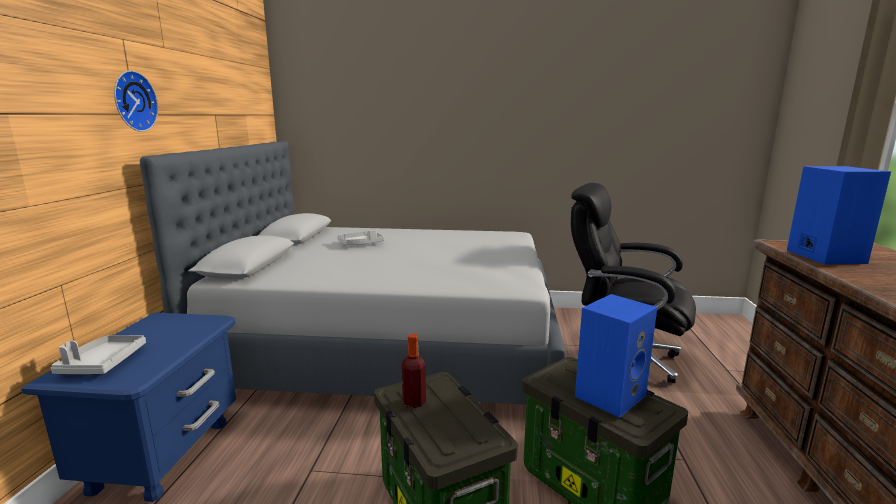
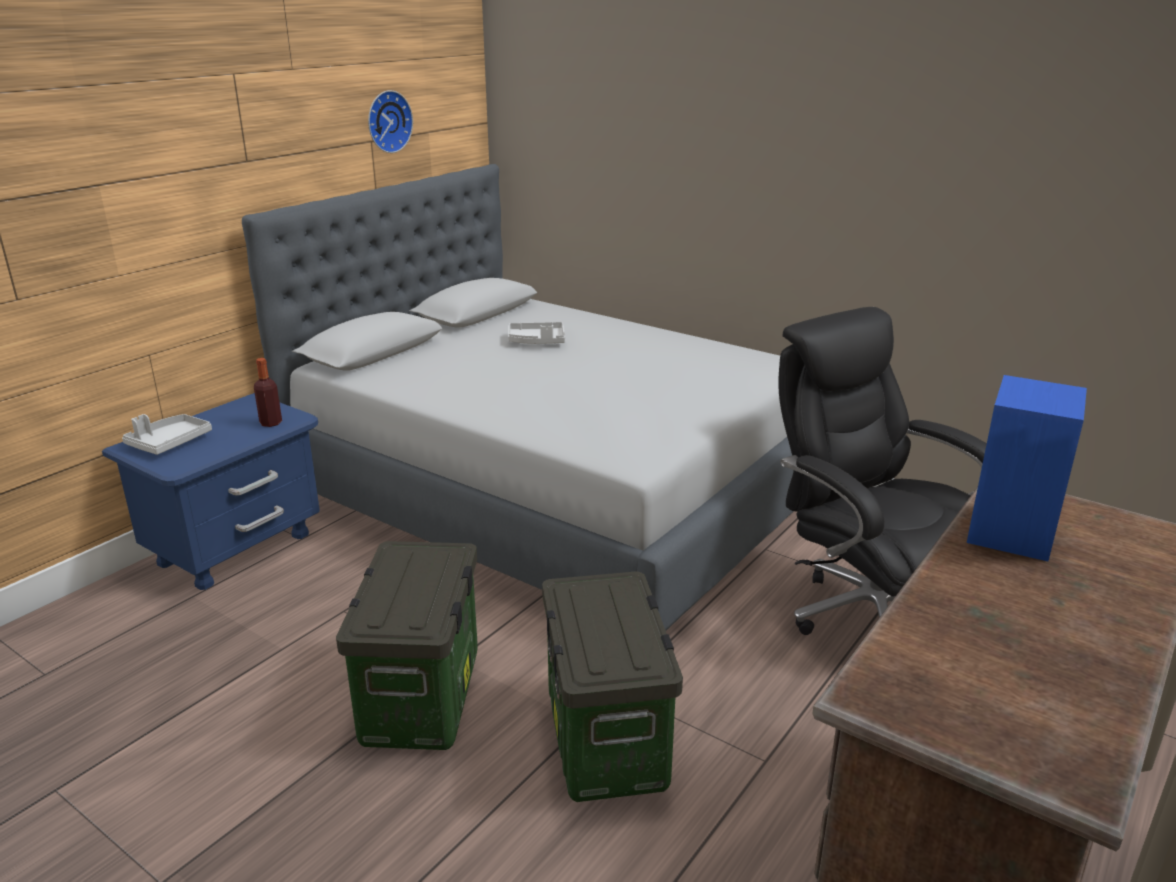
camera: 30 degrees right, 10 degrees up
wall clock [114,70,158,132] -> wall clock moved to [368,90,413,153]
bottle [402,334,426,408] -> bottle moved to [254,358,282,427]
blue speaker [575,294,657,418] -> none

